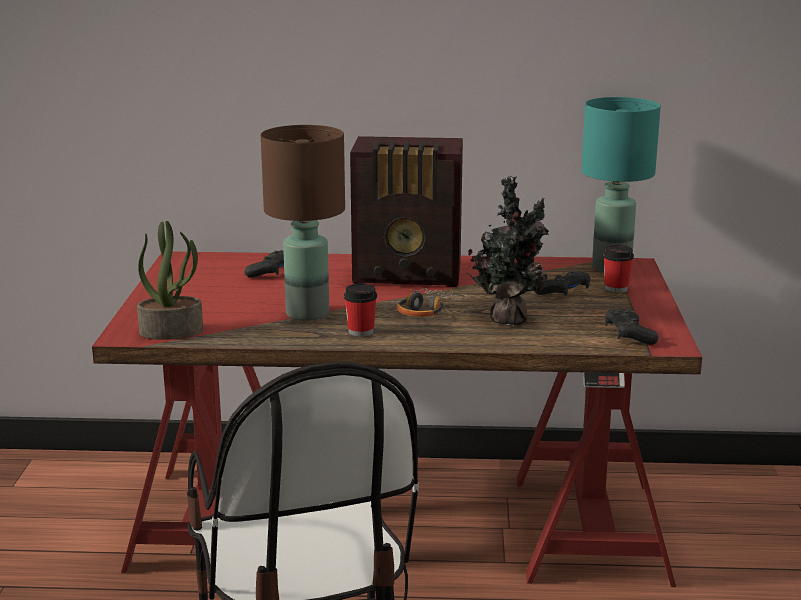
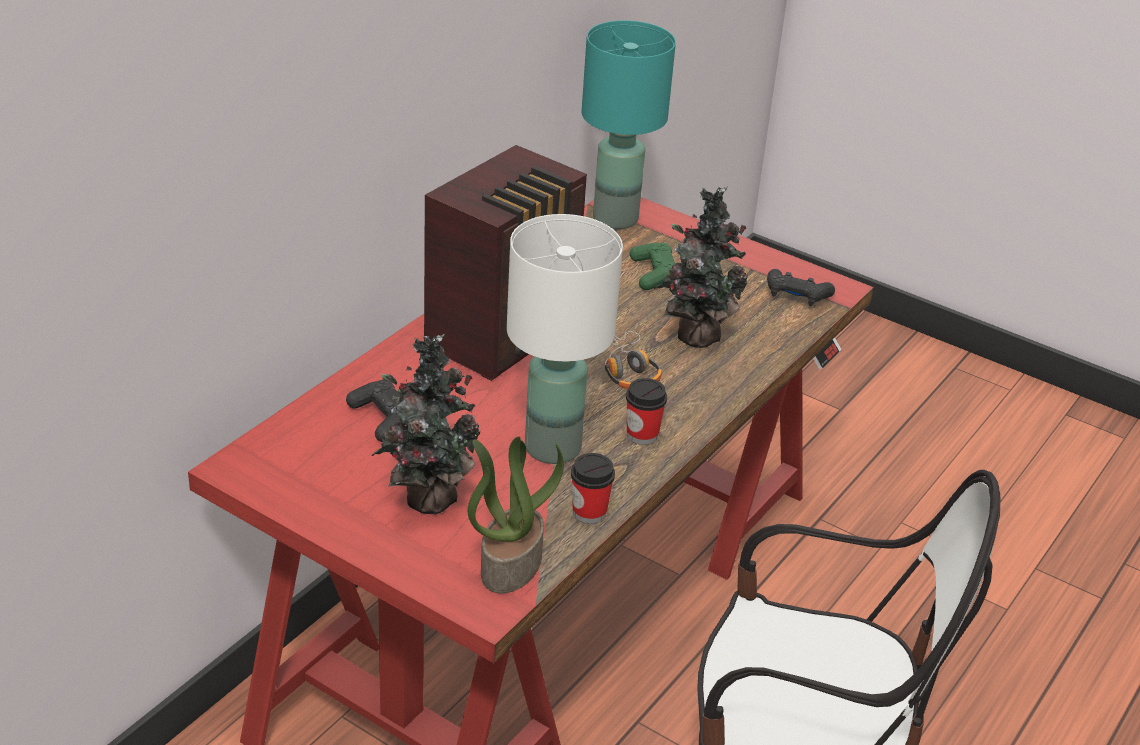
camera: 60 degrees left, 15 degrees up
brown table lamp [261,125,345,321] -> white table lamp [507,214,623,464]
black game controller [534,270,590,296] -> green game controller [630,243,675,290]
cup [603,245,634,293] -> cup moved to [571,453,615,524]
none -> potted plant [372,334,480,514]

